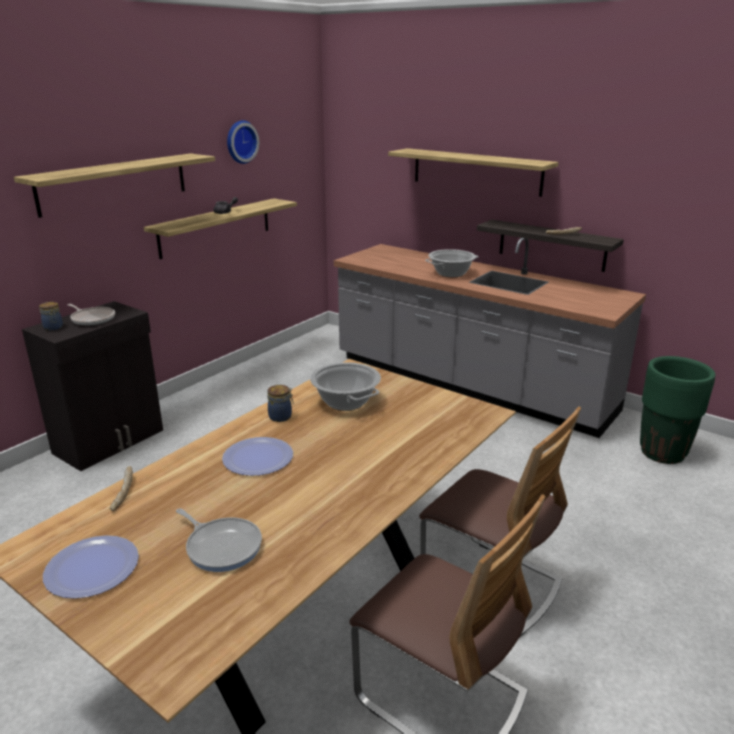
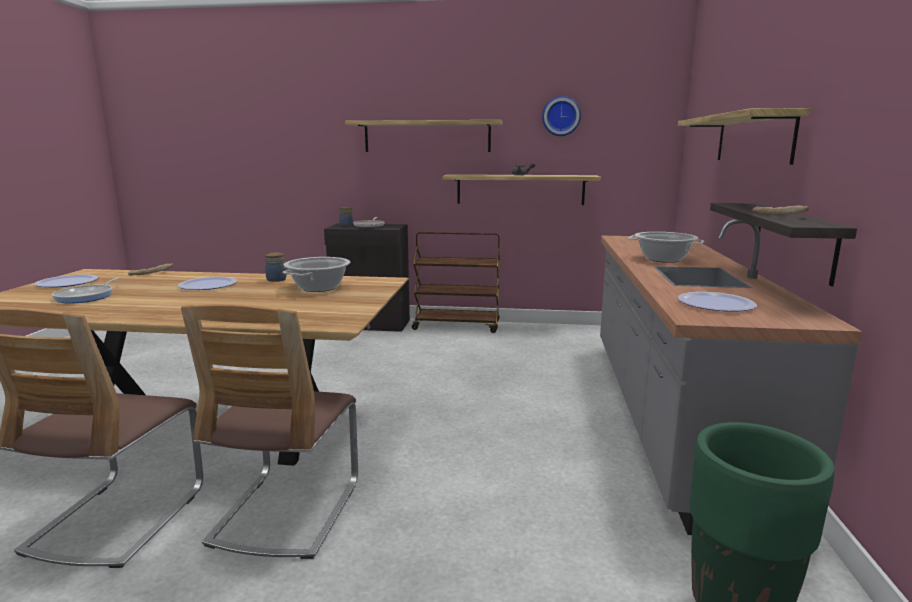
camera: 60 degrees right, 10 degrees down
none -> brown cart [412,232,500,333]
none -> plate [677,292,757,312]

